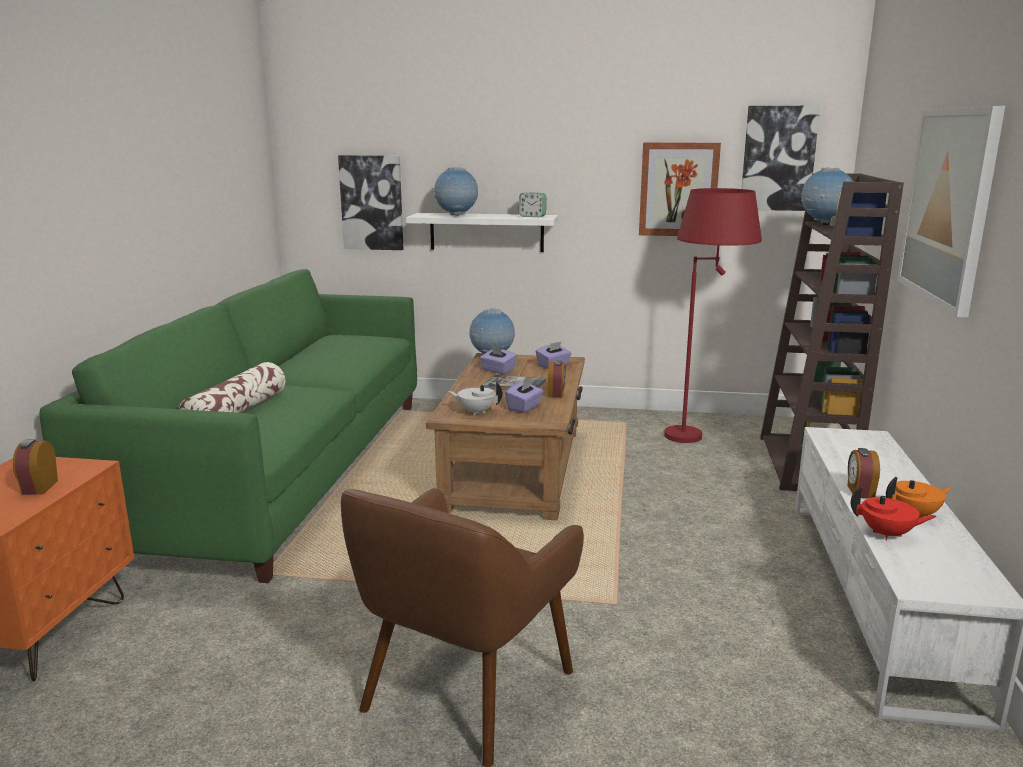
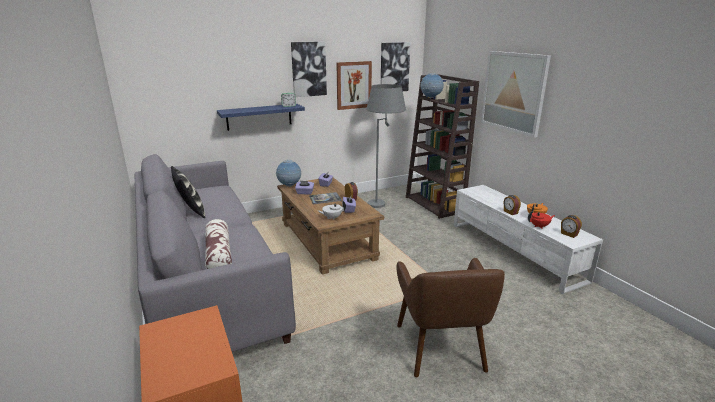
camera: 35 degrees left, 5 degrees up
alarm clock [13,439,58,495] -> alarm clock moved to [561,215,582,238]
green sofa [39,269,417,583] -> grey sofa [135,154,296,352]
picture [338,155,403,250] -> picture moved to [291,42,327,97]
white shelf [406,213,558,252] -> blue shelf [217,104,305,131]
globe [433,167,478,216] -> none
red floor lamp [664,188,762,443] -> grey floor lamp [367,84,406,208]
none -> pillow [171,166,205,218]

